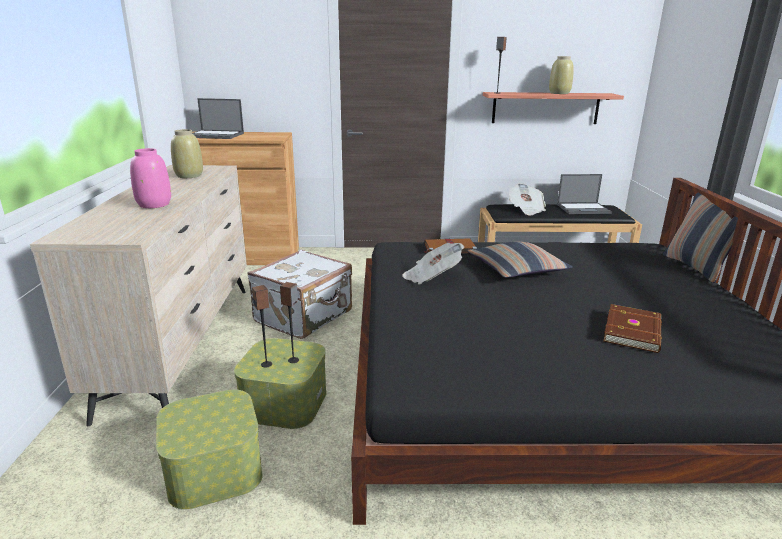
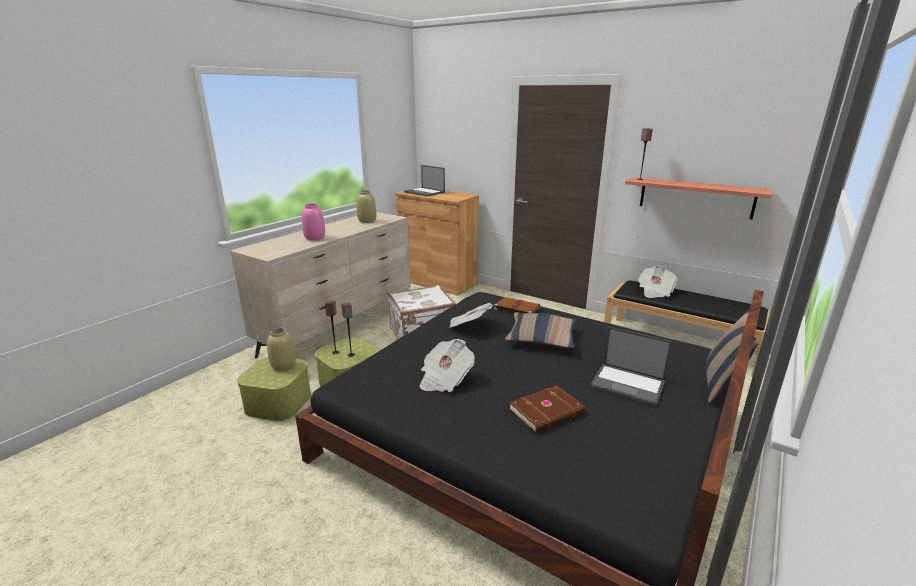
camera: 35 degrees right, 0 degrees up
beige vase [549,56,574,94] -> beige vase moved to [267,328,295,371]
laptop [557,174,612,214] -> laptop moved to [590,327,673,407]
none -> newspaper [420,339,475,392]

